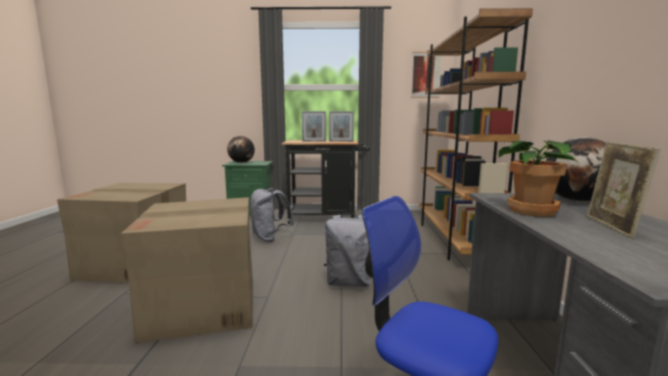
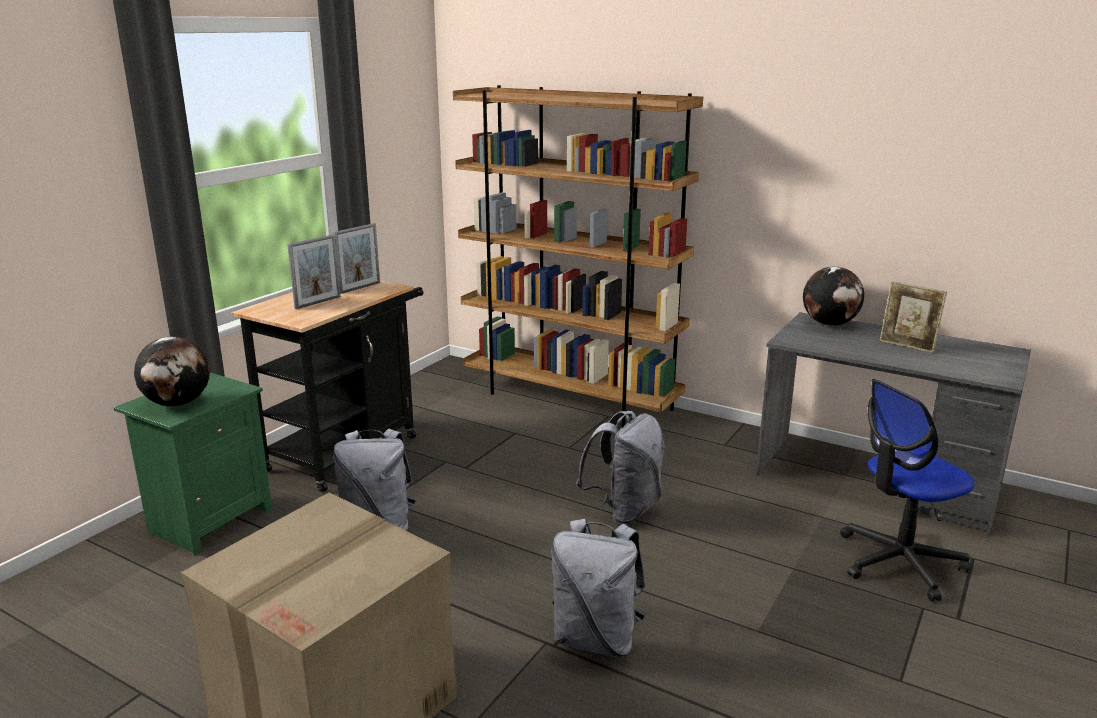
camera: 60 degrees left, 10 degrees up
cardboard box [121,197,253,343] -> grey backpack [551,519,646,657]
picture [411,52,442,98] -> none
potted plant [499,140,577,217] -> none

